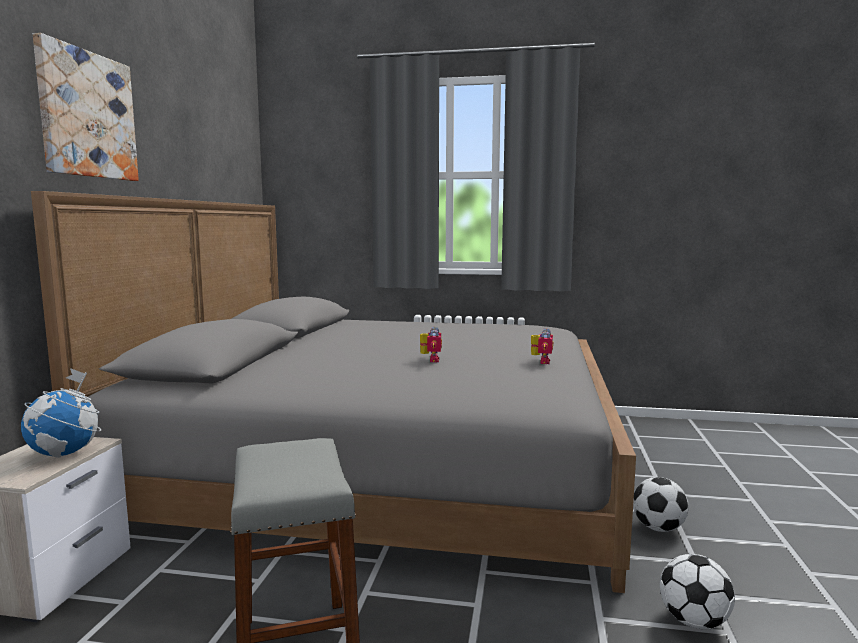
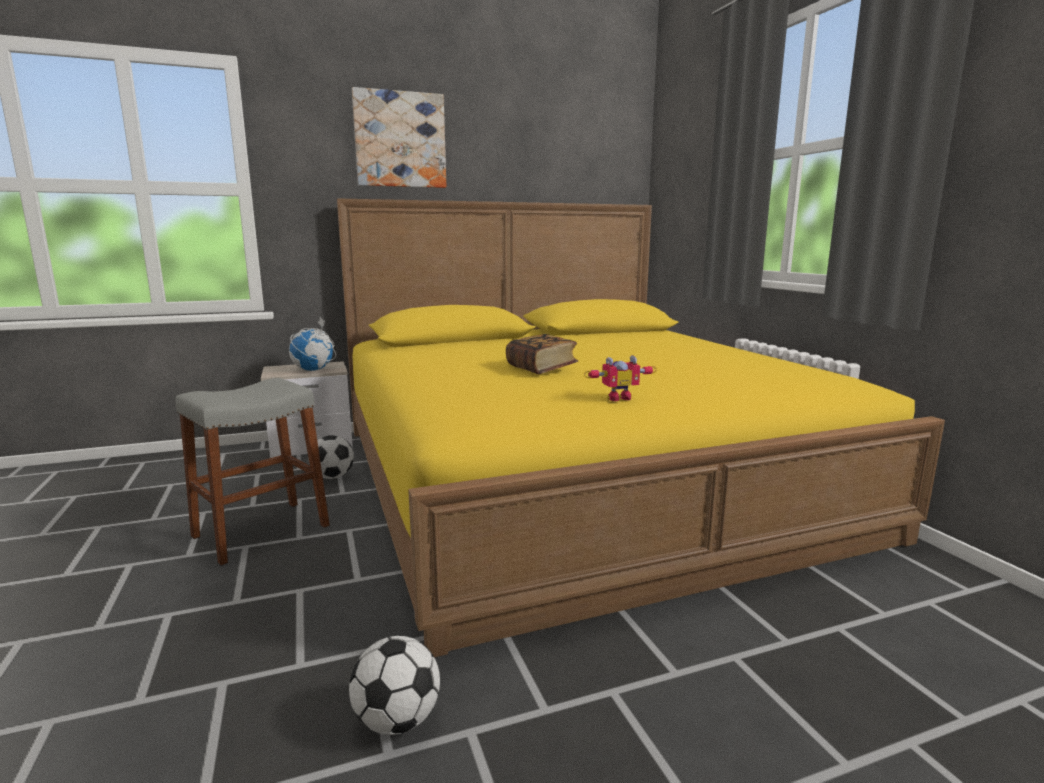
camera: 60 degrees right, 5 degrees up
grey bed [31,191,636,593] -> yellow bed [337,198,945,657]
toy robot [420,327,442,363] -> book [506,334,578,374]
football [633,477,689,532] -> football moved to [308,435,354,479]

